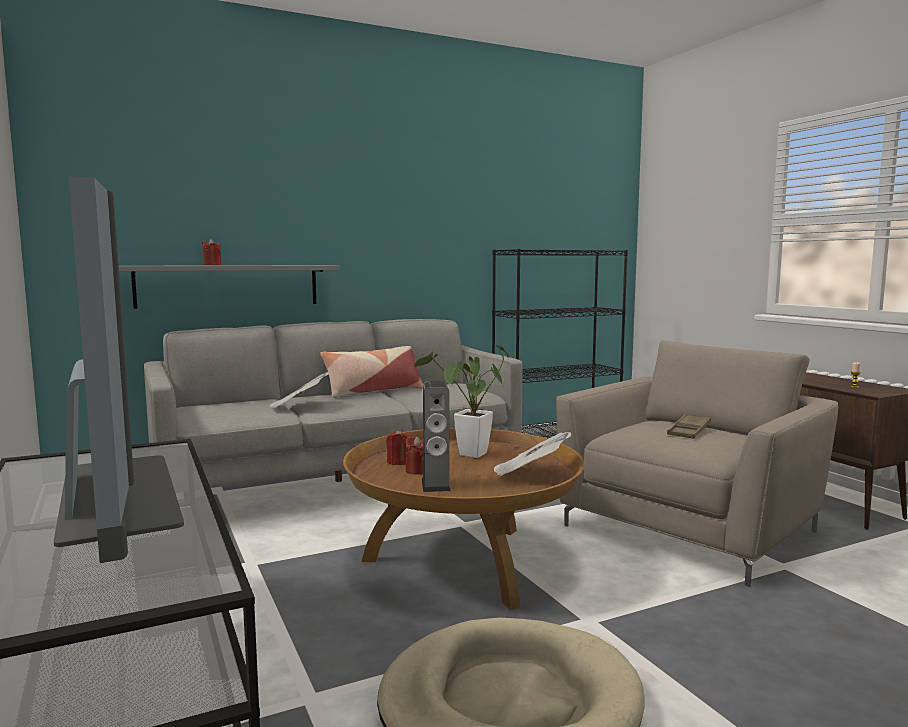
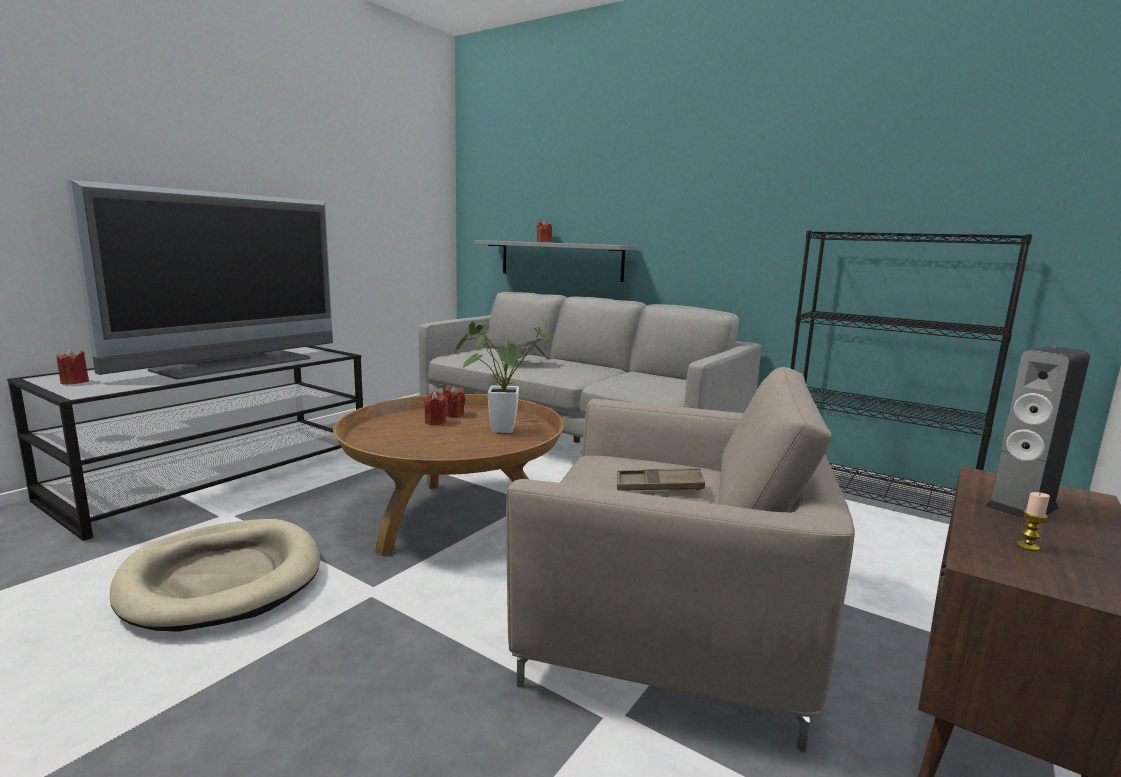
camera: 60 degrees right, 5 degrees up
pillow [320,346,423,398] -> none
speaker [422,381,451,492] -> speaker moved to [985,346,1090,520]
newspaper [493,432,571,477] -> none
none -> red candle [57,349,89,385]

